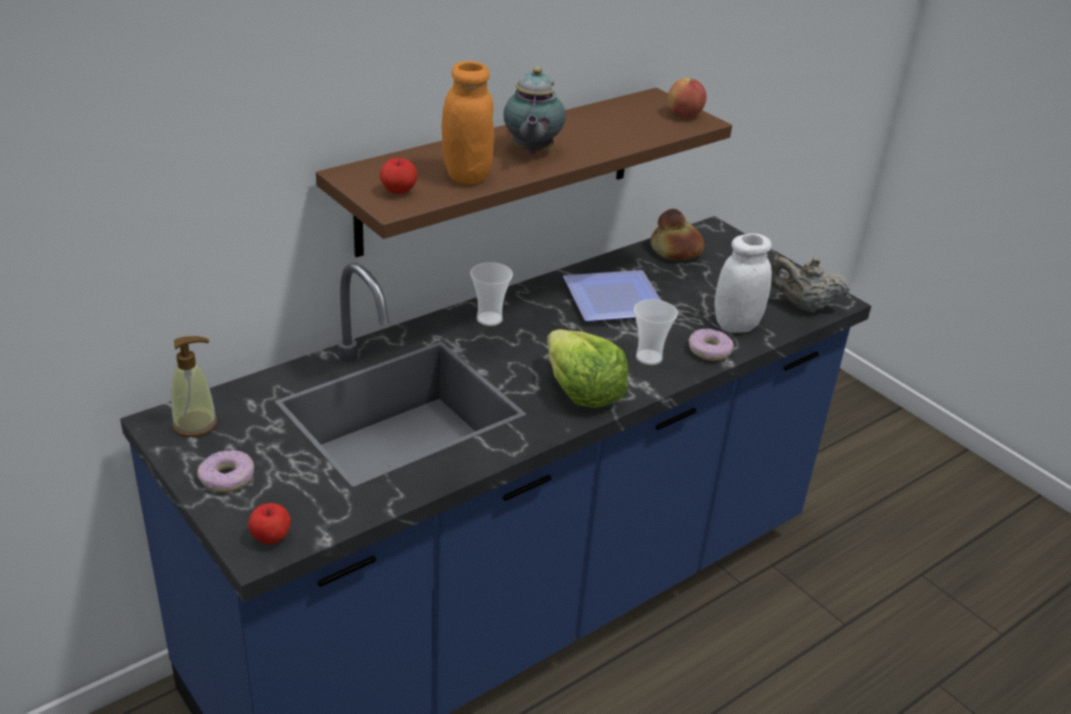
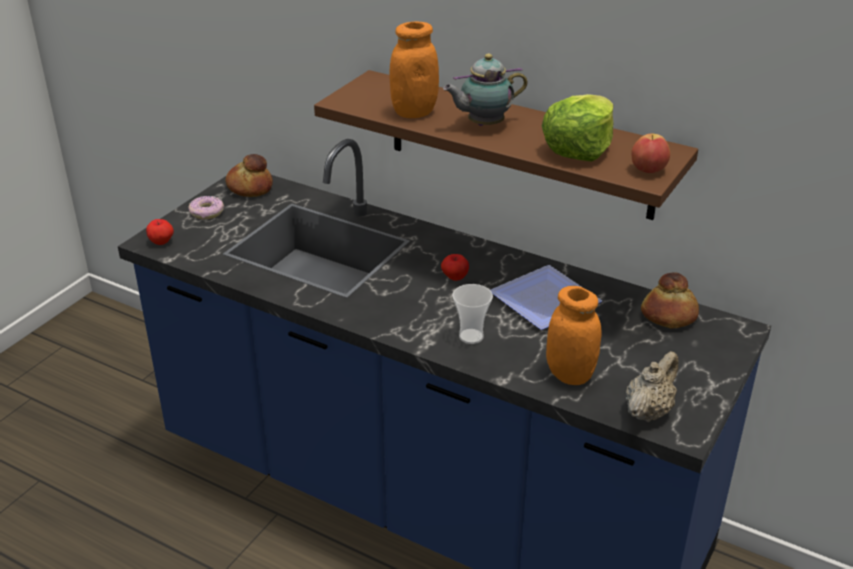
camera: 70 degrees right, 0 degrees up
soap dispenser [171,336,218,437] -> bread [225,154,273,197]
apple [379,158,417,194] -> apple moved to [441,254,469,281]
cup [470,262,513,326] -> none
lettuce [547,329,628,408] -> lettuce moved to [542,94,614,162]
donut [688,329,734,361] -> none
white jar [715,234,772,333] -> orange jar [546,286,602,385]
beige teapot [771,257,850,313] -> beige teapot turned 45 degrees clockwise [626,351,679,422]

